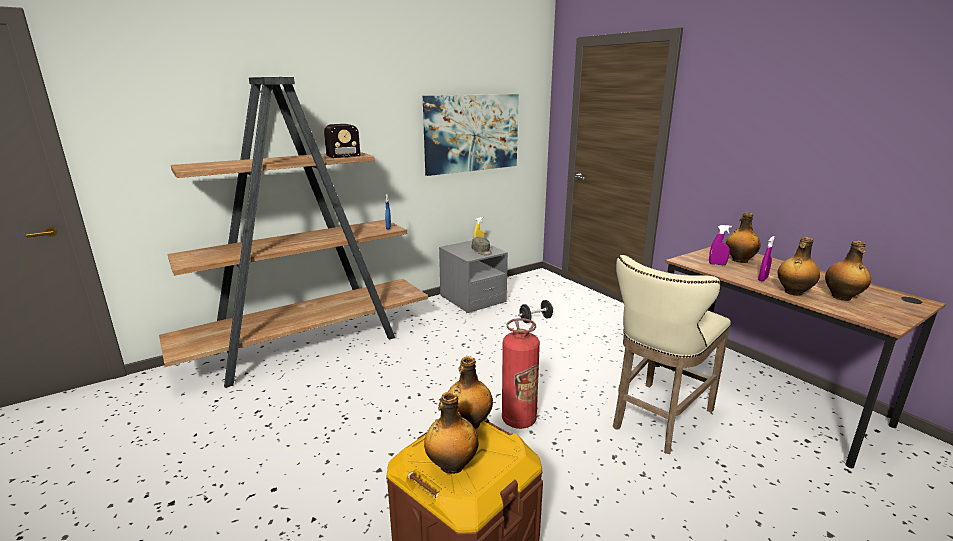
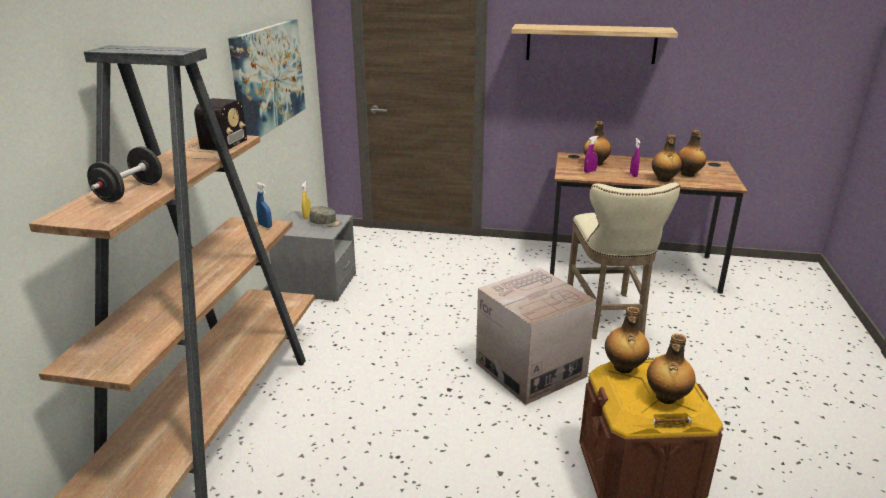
camera: 45 degrees left, 5 degrees up
fire extinguisher [502,318,540,429] -> cardboard box [476,268,596,405]
black dumbbell [518,300,554,323] -> black dumbbell moved to [87,147,162,202]
none -> shelf [511,24,678,64]

